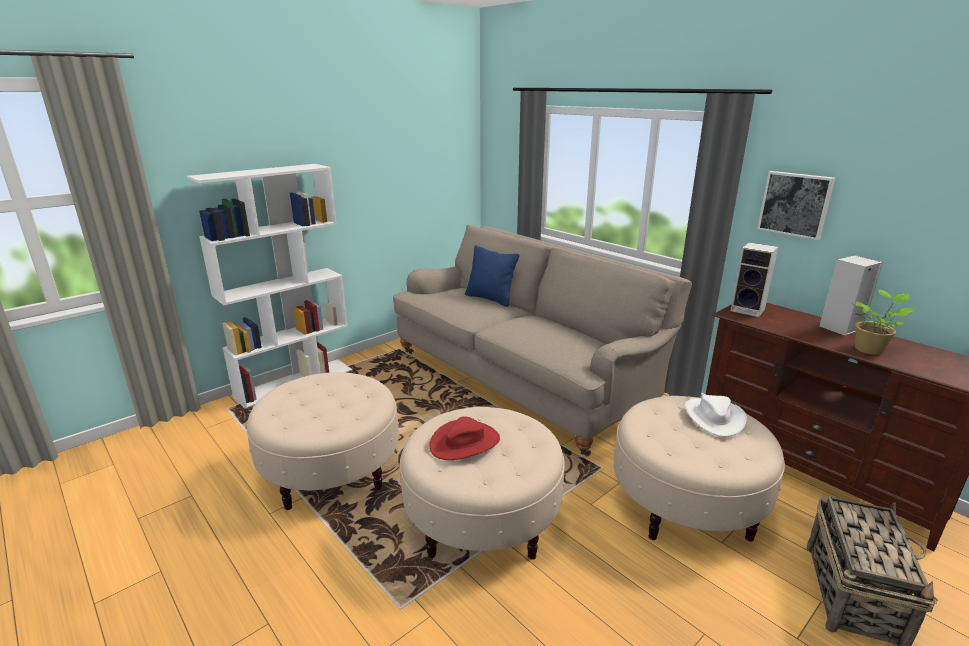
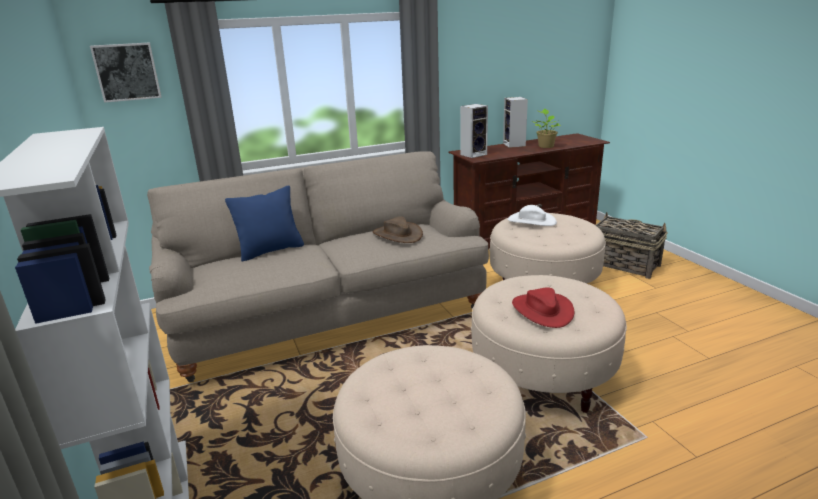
camera: 70 degrees left, 0 degrees up
picture [757,171,835,240] -> picture moved to [90,42,162,103]
none -> brown hat [373,216,423,243]

